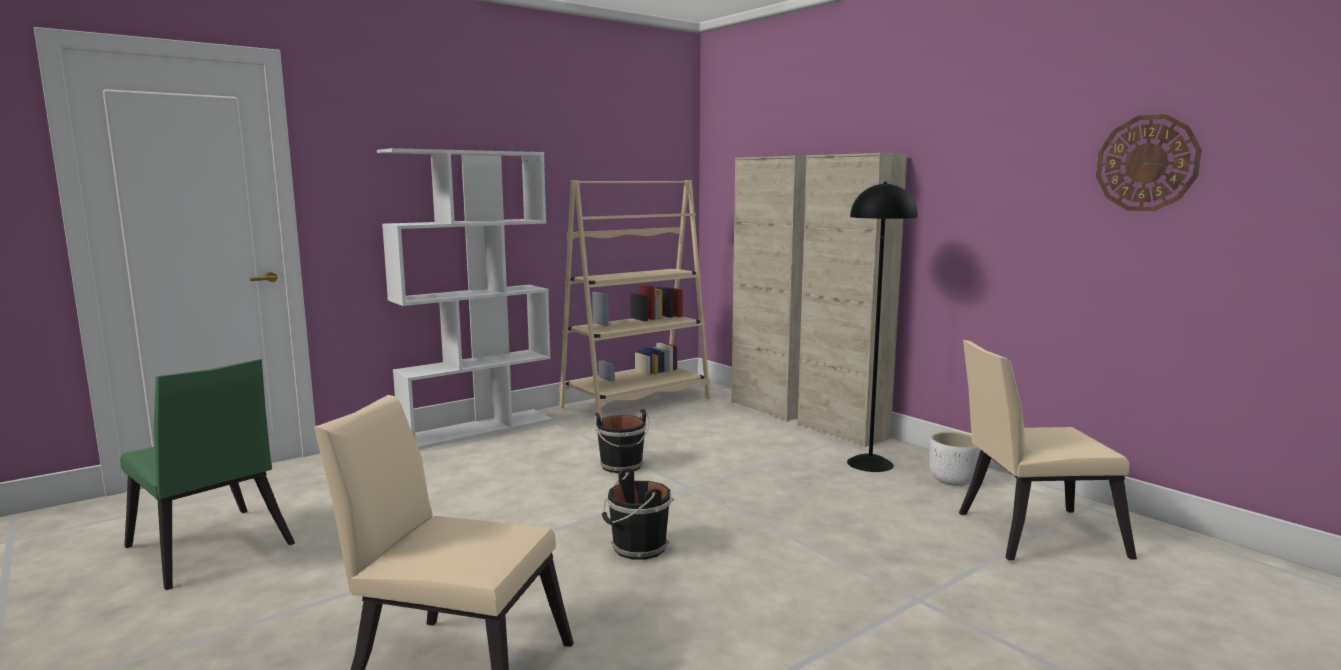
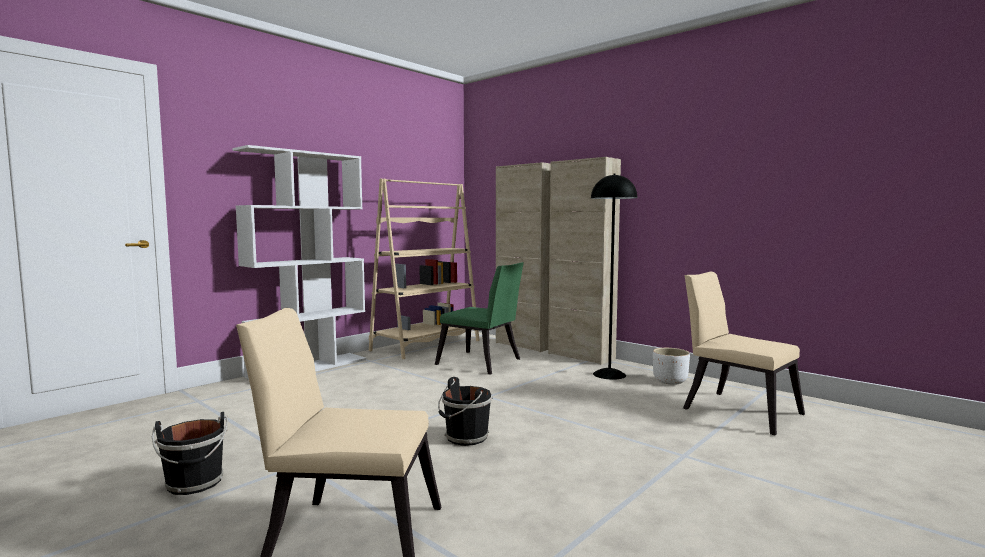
camera: 10 degrees left, 5 degrees down
green chair [120,359,295,590] -> green chair moved to [435,262,524,375]
black bucket [595,409,649,473] -> black bucket moved to [152,412,228,495]
beige chair [959,340,1137,560] -> beige chair turned 60 degrees clockwise [683,272,805,435]
wall clock [1096,114,1202,211] -> none

